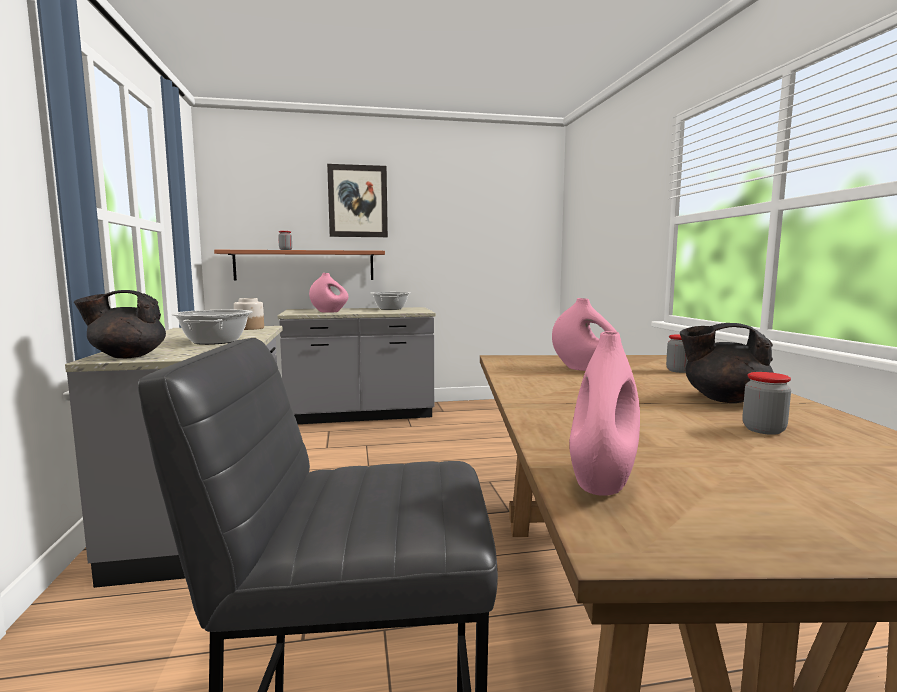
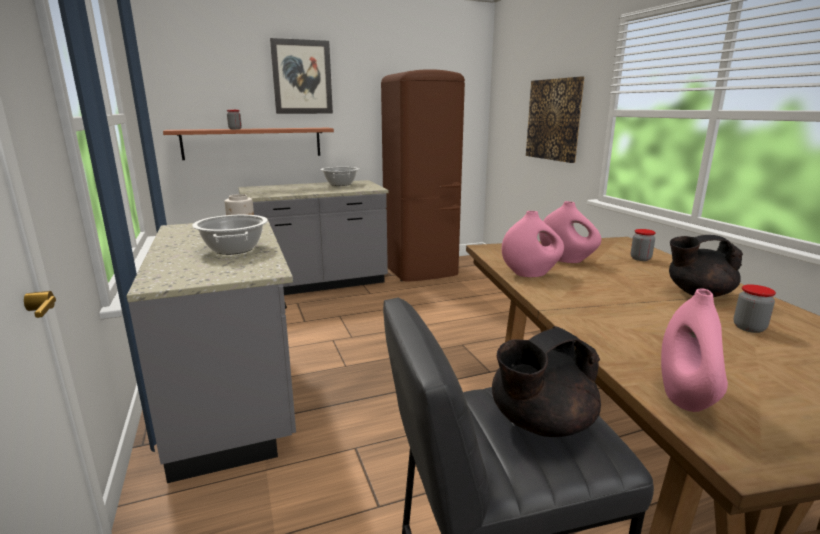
camera: 10 degrees left, 10 degrees up
black teapot [74,290,166,358] -> black teapot moved to [492,326,601,437]
pink vase [309,273,348,313] -> pink vase moved to [502,211,564,277]
none -> brown fridge [381,69,465,282]
none -> picture [526,77,584,163]

